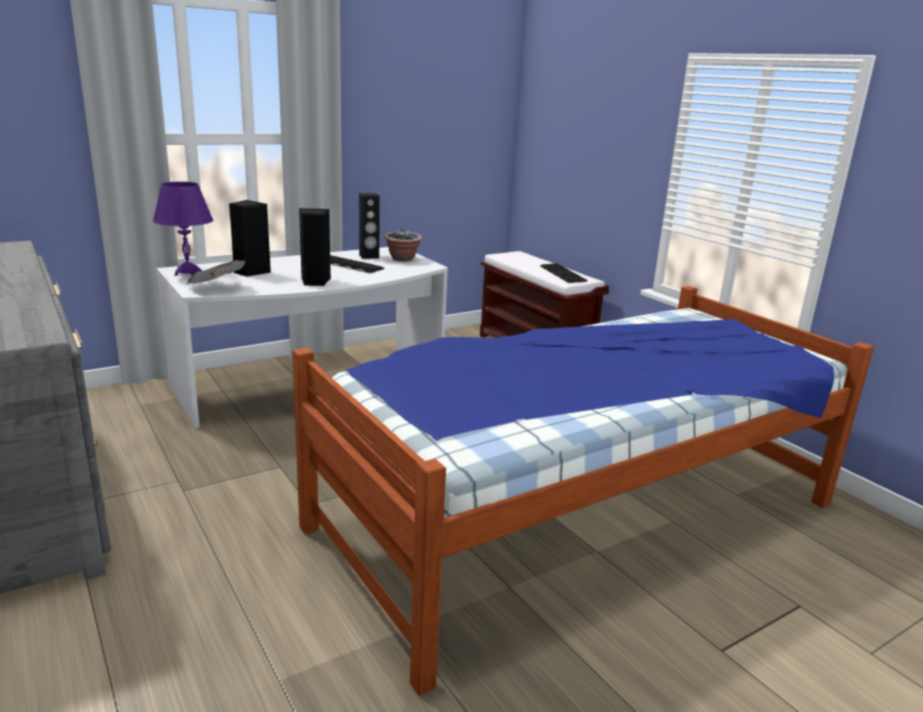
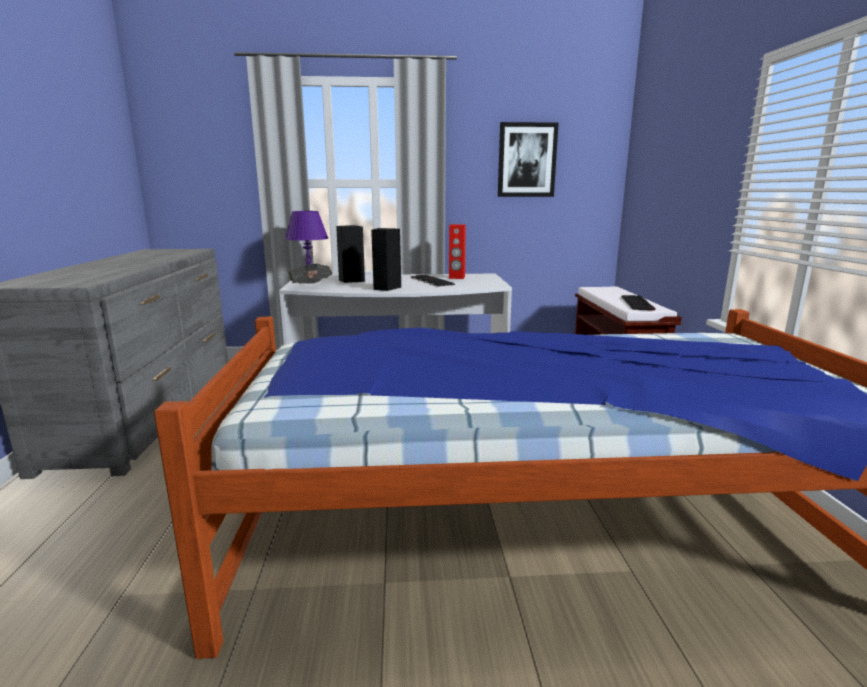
camera: 30 degrees right, 5 degrees down
black speaker [359,193,380,259] -> red speaker [449,224,465,279]
potted plant [384,228,422,262] -> none
none -> picture [498,122,559,197]

